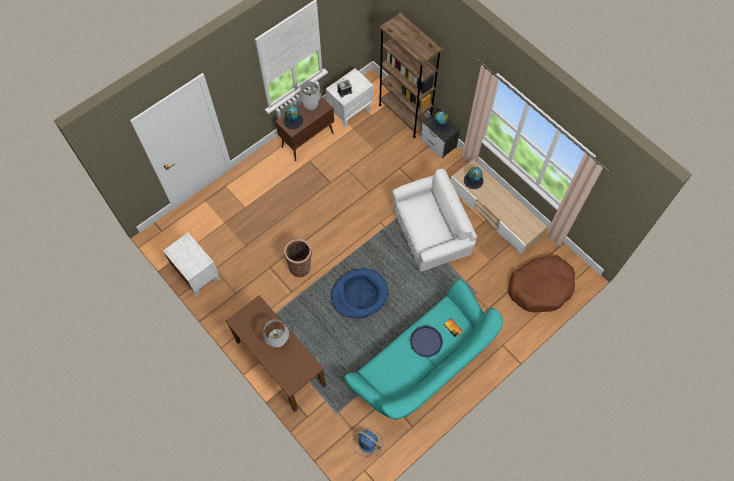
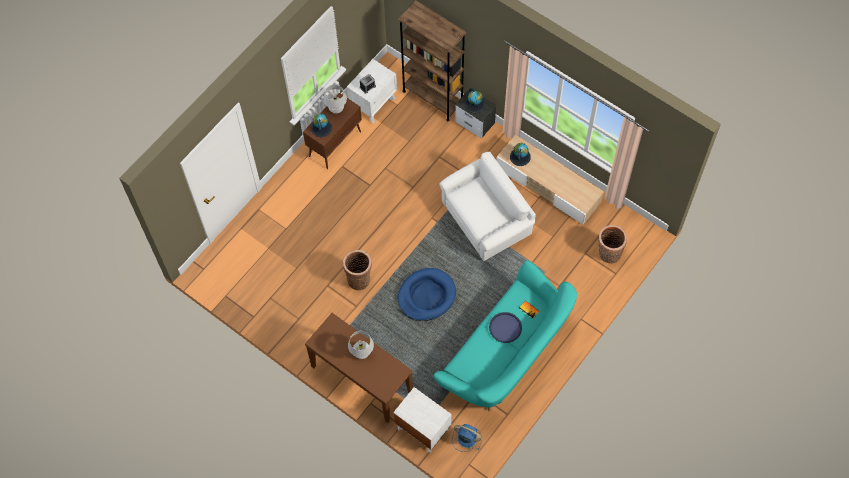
camera: 10 degrees left, 0 degrees up
white nightstand [163,233,219,296] -> white nightstand moved to [393,387,451,452]
brown dog bed [508,256,575,312] -> basket [598,225,627,264]

